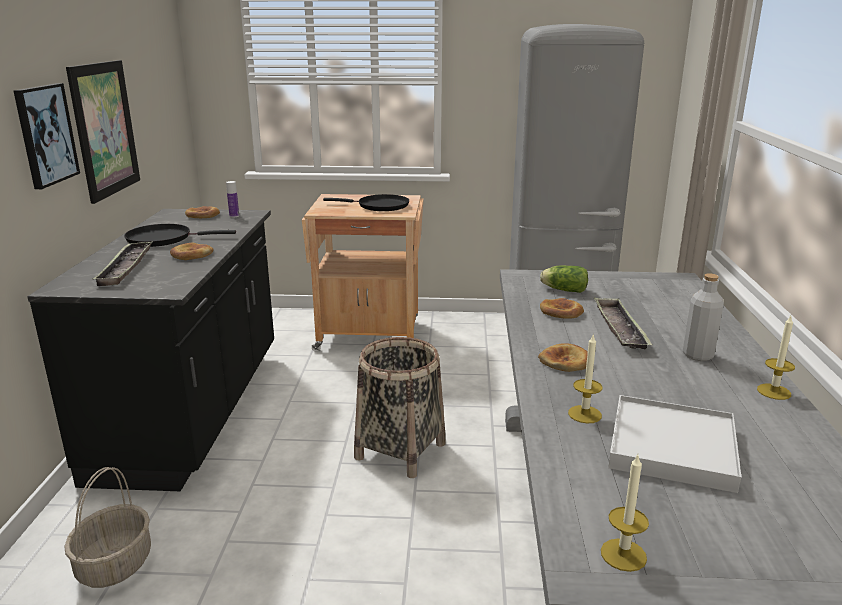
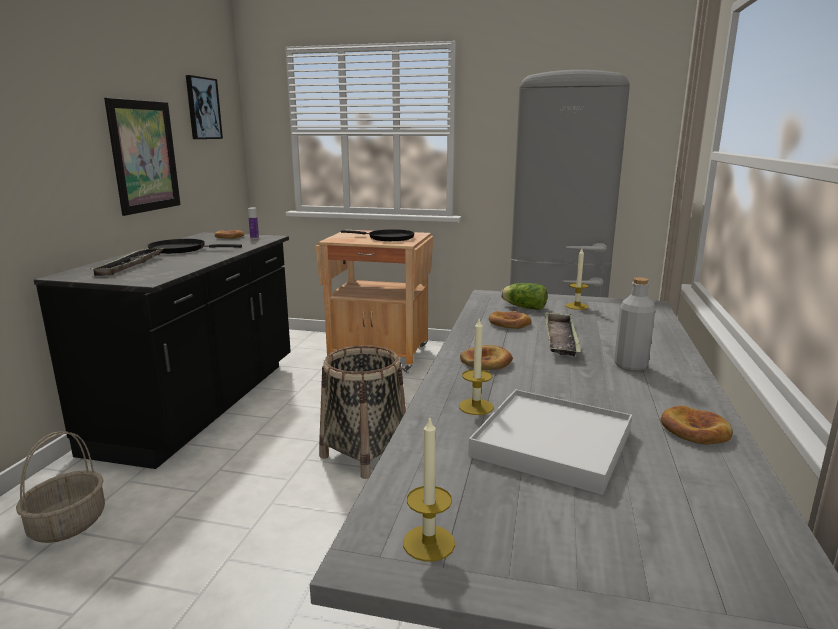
camera: 10 degrees right, 5 degrees down
picture [13,83,80,189] -> picture moved to [186,75,223,139]
bread [170,242,213,260] -> bread moved to [660,406,733,445]
candle [757,316,795,400] -> candle moved to [566,249,589,310]

